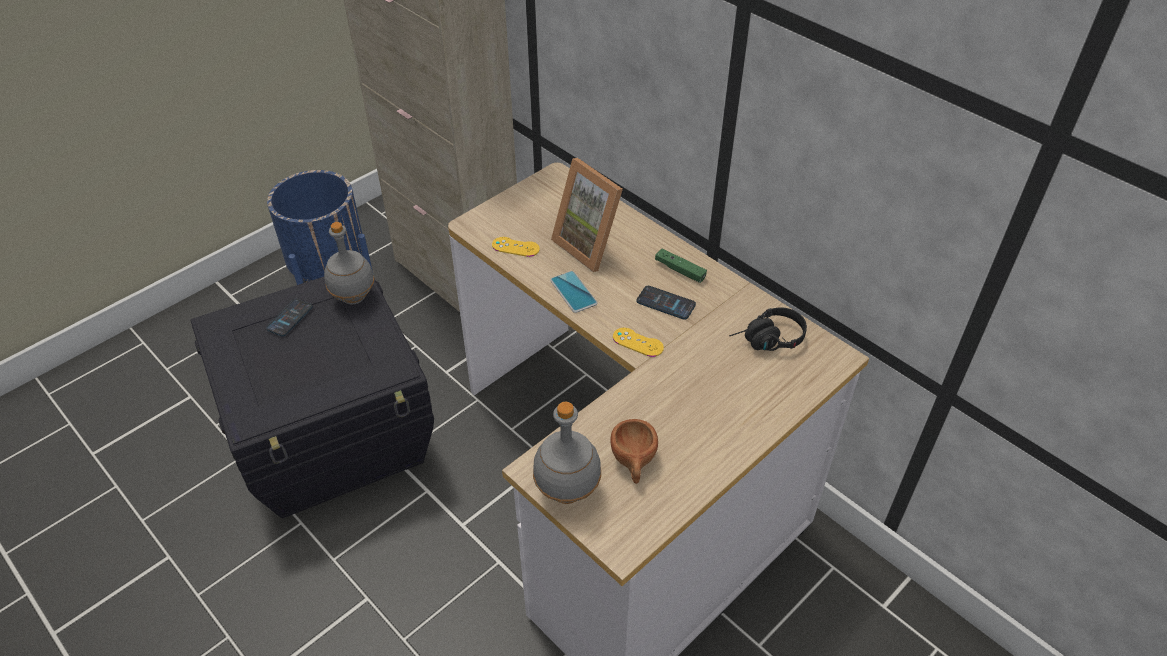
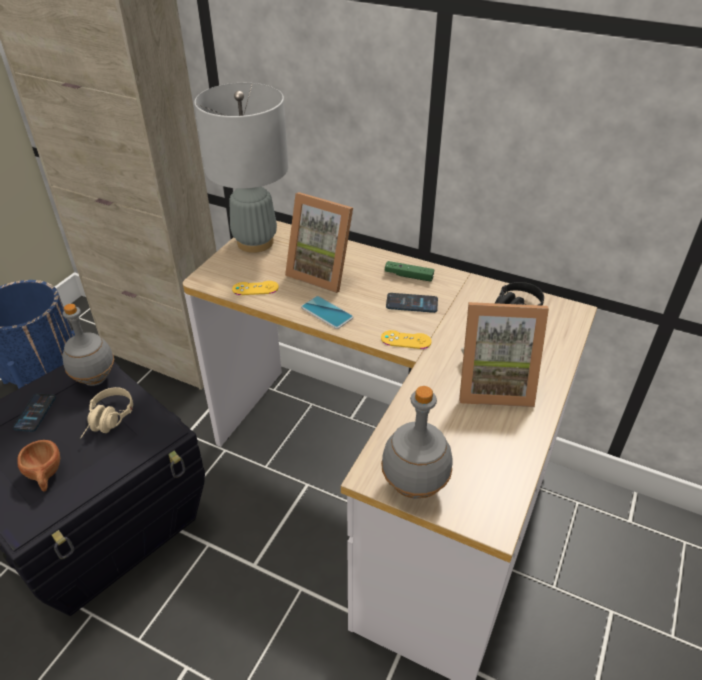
camera: 20 degrees left, 5 degrees down
brown cup [610,419,658,484] -> brown cup moved to [17,440,60,492]
none -> beige headphones [80,387,133,438]
none -> grey table lamp [194,83,288,253]
none -> picture frame [459,302,549,407]

